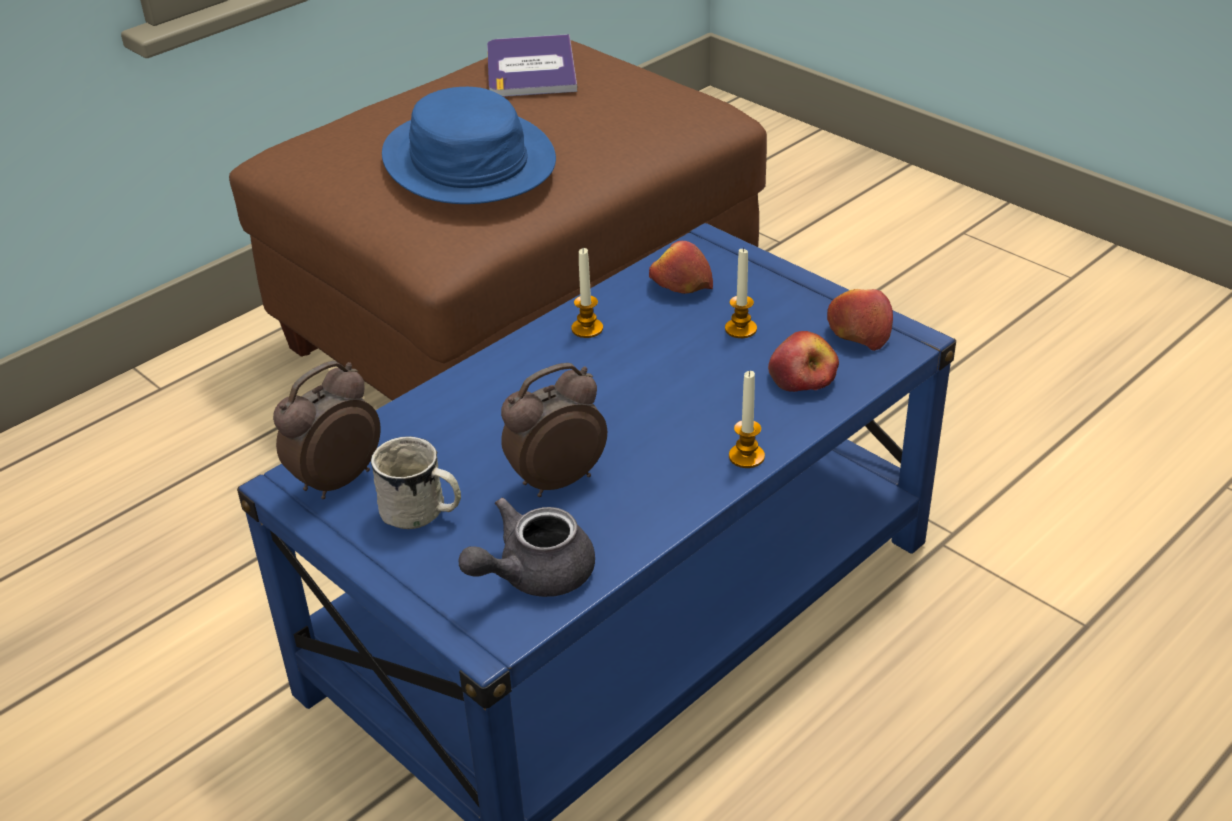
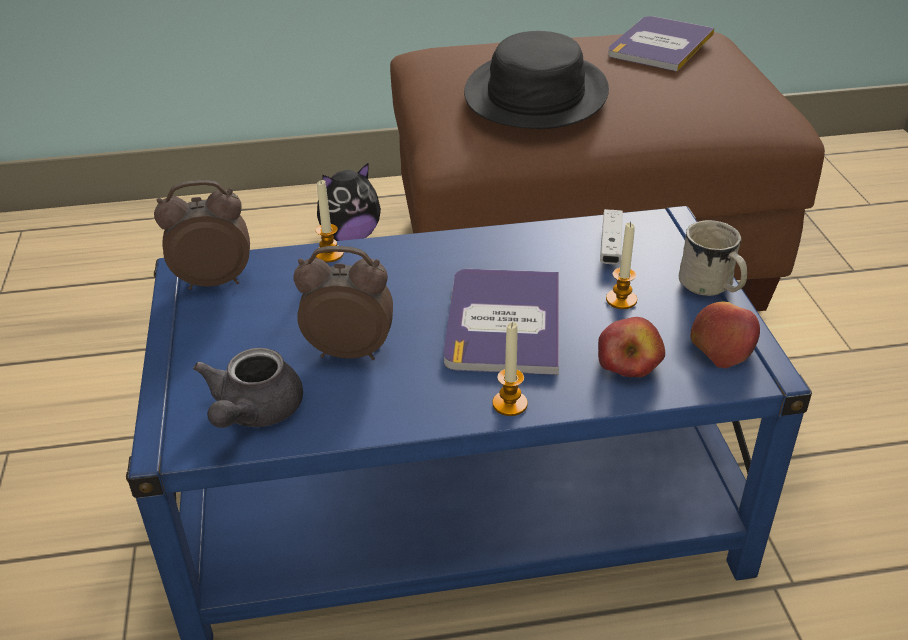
camera: 35 degrees right, 0 degrees up
white mug [371,436,461,529] -> white mug moved to [679,220,747,296]
blue hat [382,87,556,204] -> black hat [464,31,609,129]
grey teapot [459,498,595,597] -> grey teapot turned 75 degrees counterclockwise [193,348,303,428]
candle [571,248,603,338] -> candle moved to [316,180,344,262]
apple [649,241,713,294] -> white game controller [600,209,623,264]
none -> plush toy [317,162,381,241]
none -> book [444,269,559,375]

